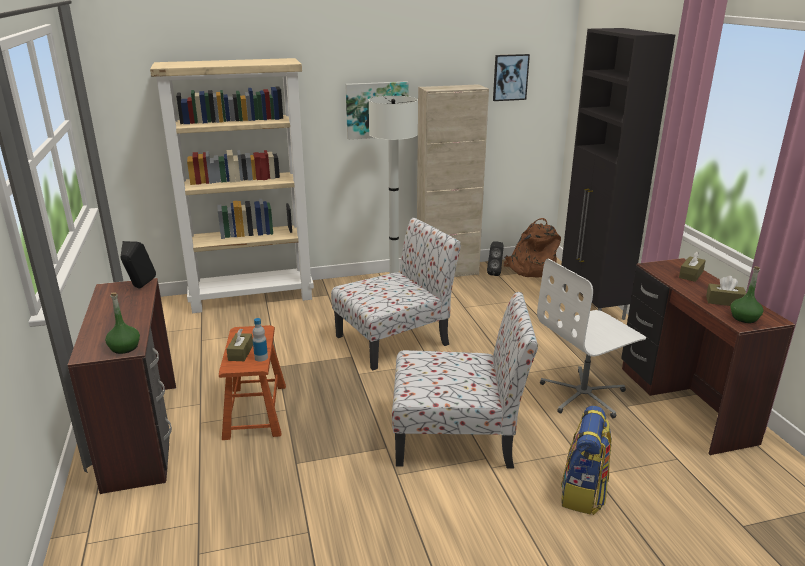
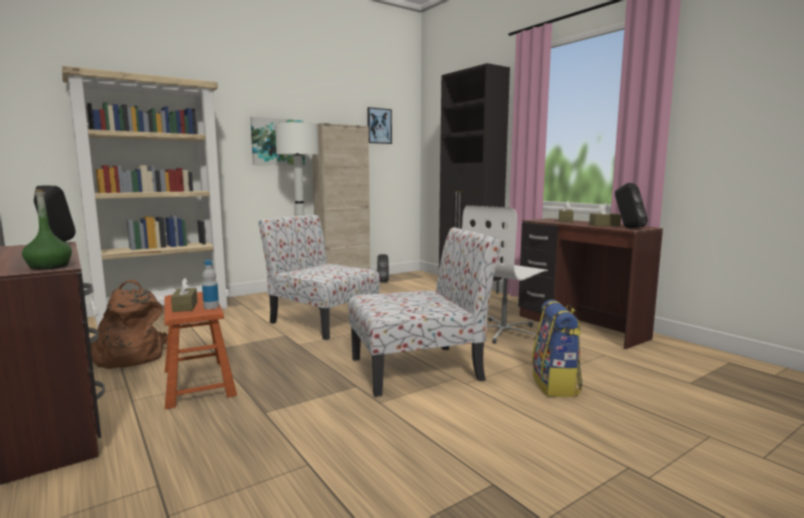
camera: 20 degrees left, 15 degrees down
chair [331,218,461,370] -> chair turned 90 degrees counterclockwise [259,215,380,340]
brown backpack [504,218,561,277] -> brown backpack moved to [90,280,168,369]
green bottle [731,266,764,323] -> black speaker [615,183,648,228]

